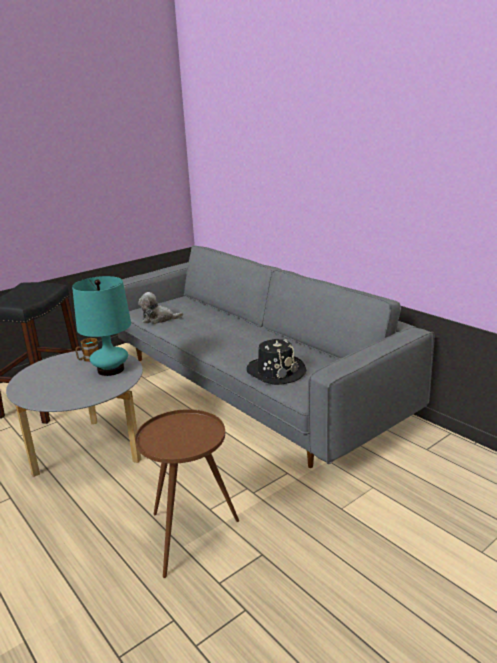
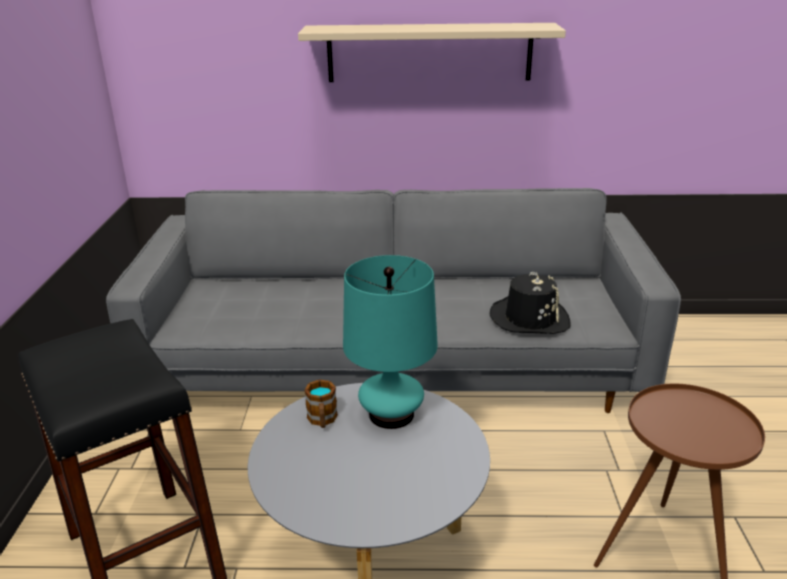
camera: 50 degrees left, 5 degrees up
plush toy [138,292,183,324] -> none
none -> beige shelf [298,23,566,82]

